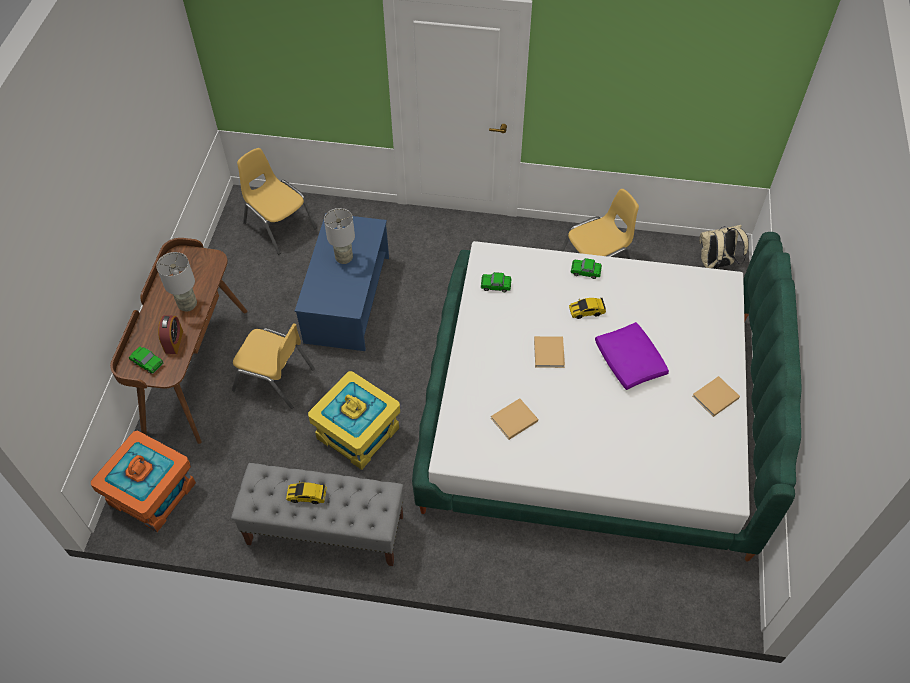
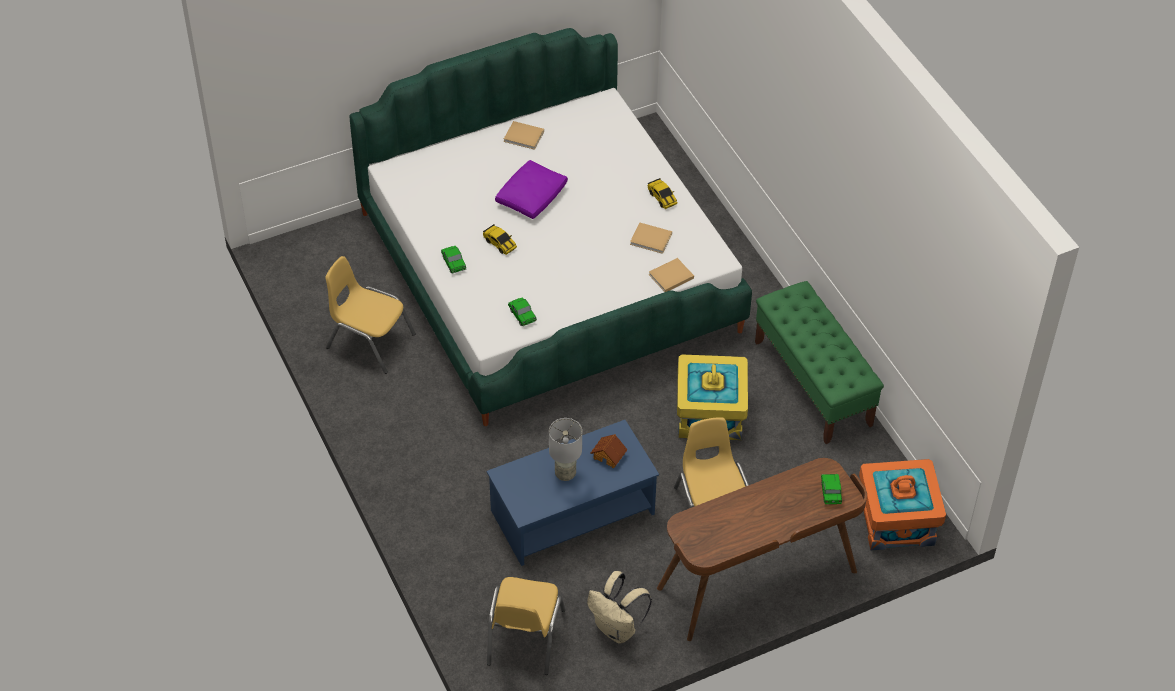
camera: 125 degrees left, 5 degrees down
grey table lamp [156,252,197,311] -> none
alarm clock [158,315,183,354] -> none
grey bench [231,463,403,566] -> green bench [755,281,884,444]
toy car [286,481,327,504] -> toy car moved to [648,178,677,209]
beige book [534,336,565,368] -> beige book moved to [649,258,694,292]
beige backpack [699,225,749,269] -> beige backpack moved to [587,571,652,644]
none -> toy house [590,434,628,469]

